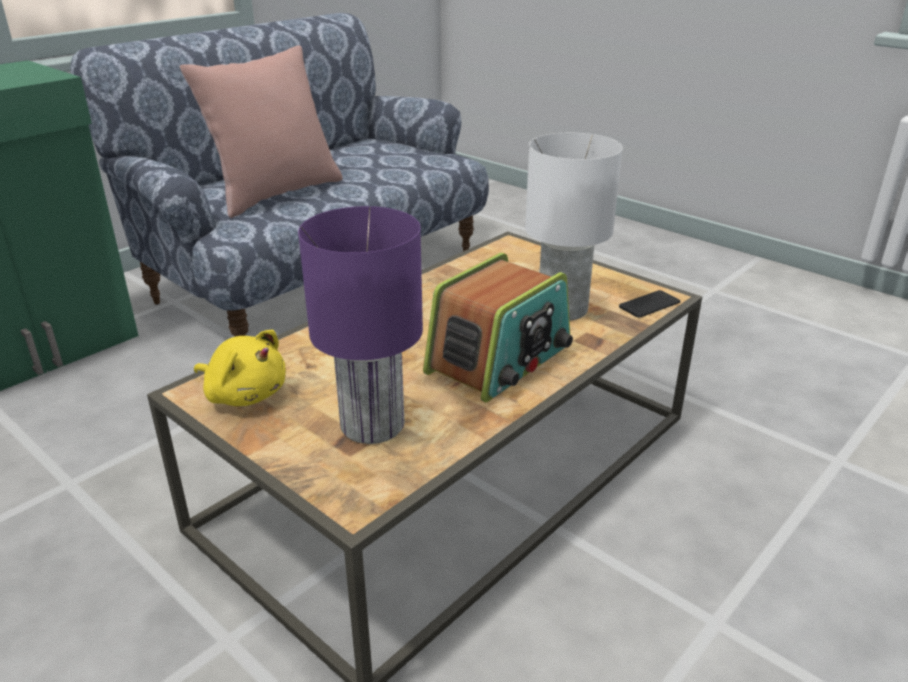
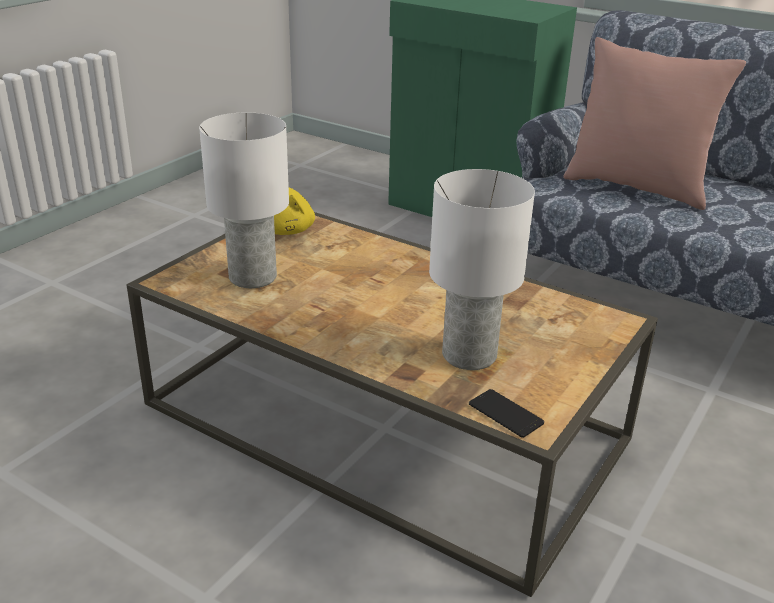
camera: 80 degrees right, 0 degrees up
purple table lamp [298,206,423,444] -> white table lamp [199,113,289,288]
radio [423,253,573,402] -> none

